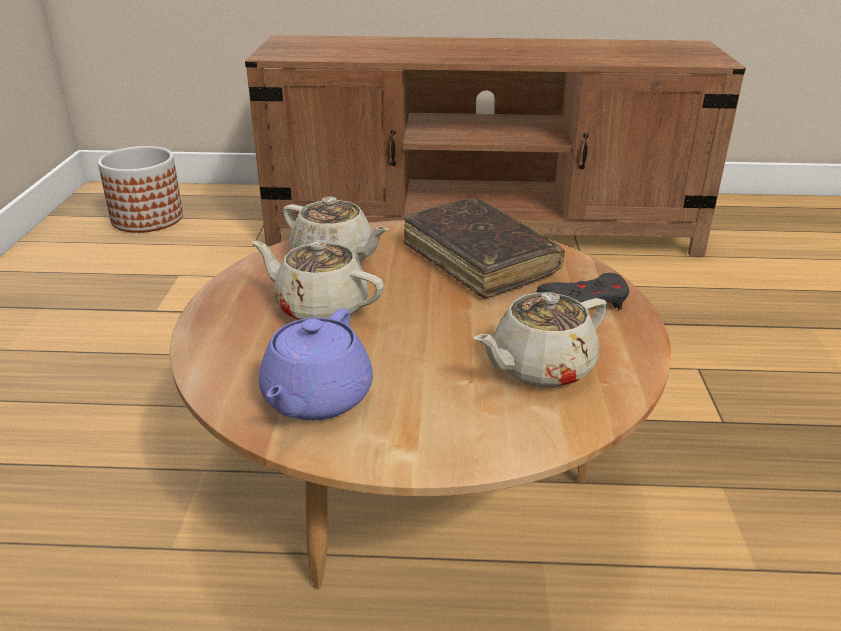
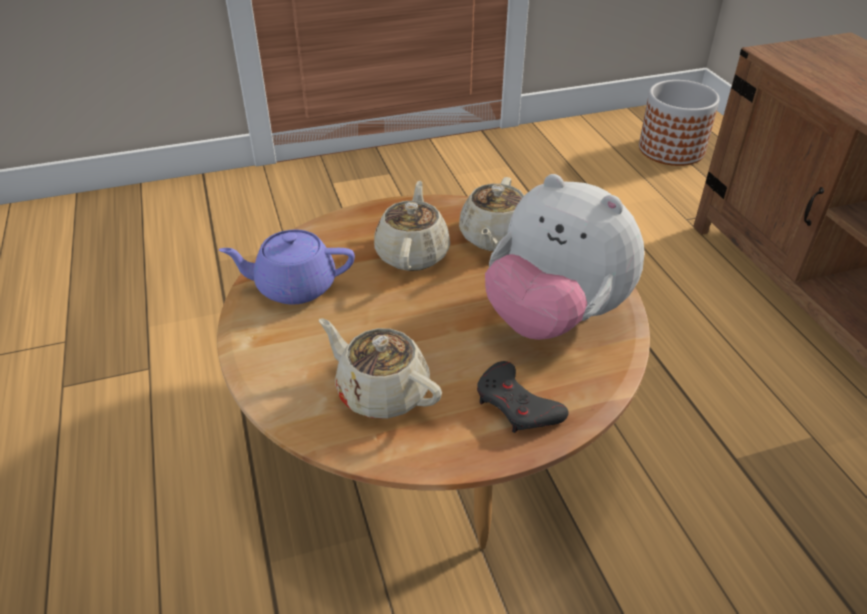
camera: 70 degrees right, 10 degrees up
brown book [403,198,565,298] -> plush toy [485,174,645,340]

